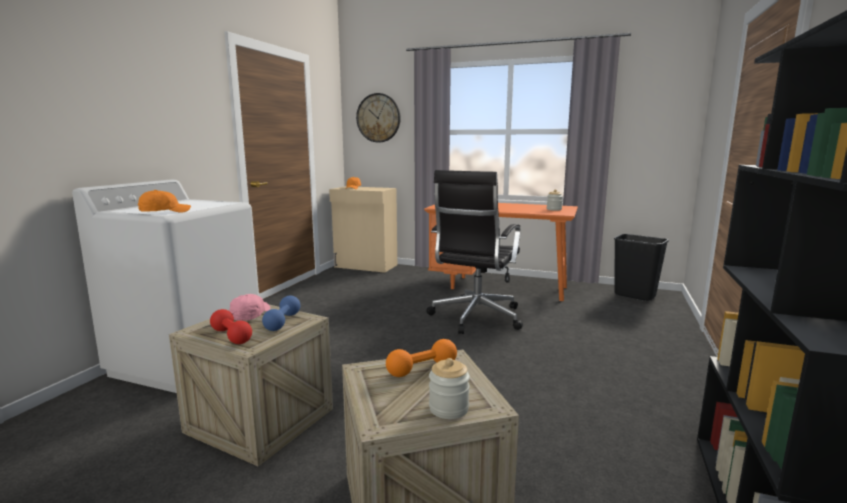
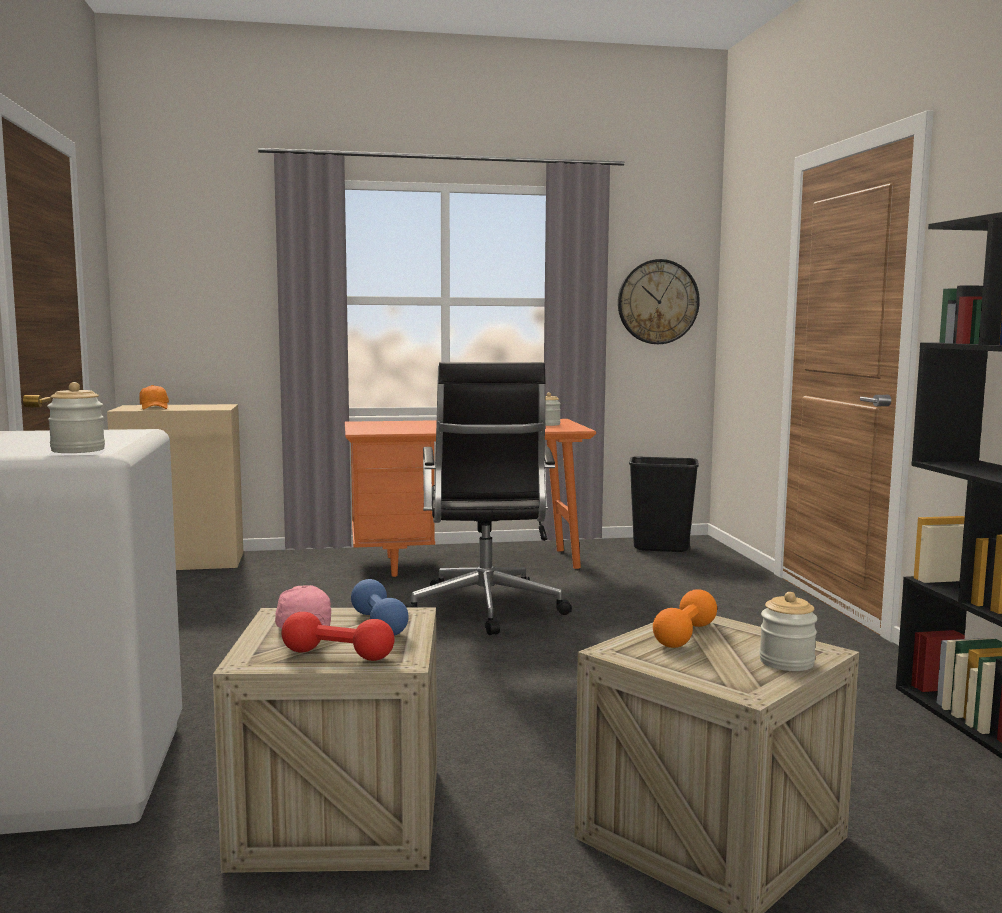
camera: 30 degrees left, 5 degrees down
orange cap [138,190,191,212] -> jar [47,382,105,453]
wall clock [356,93,401,143] -> wall clock moved to [618,259,700,344]

